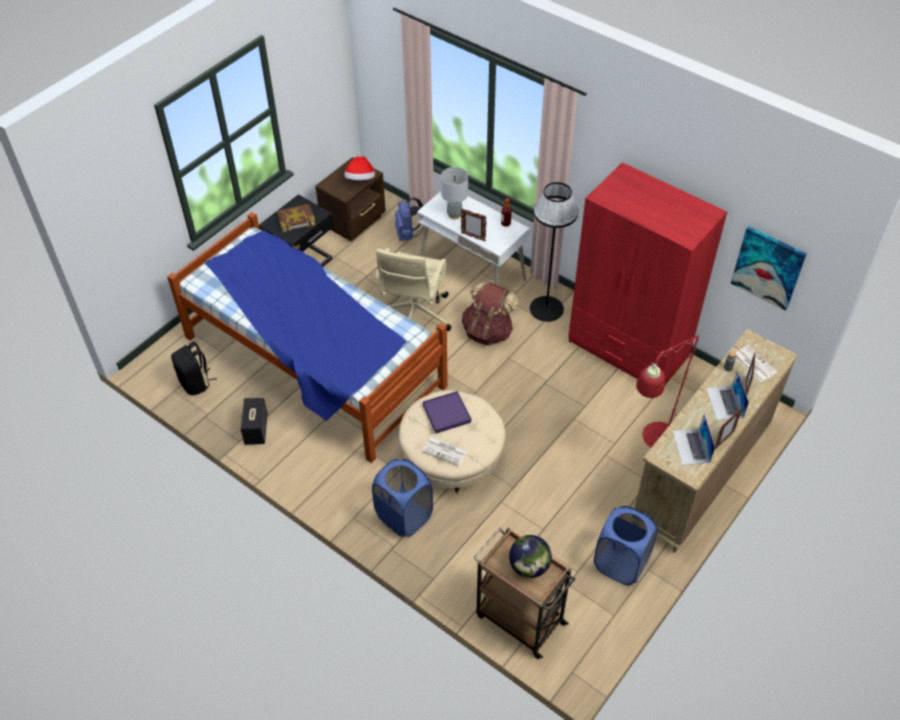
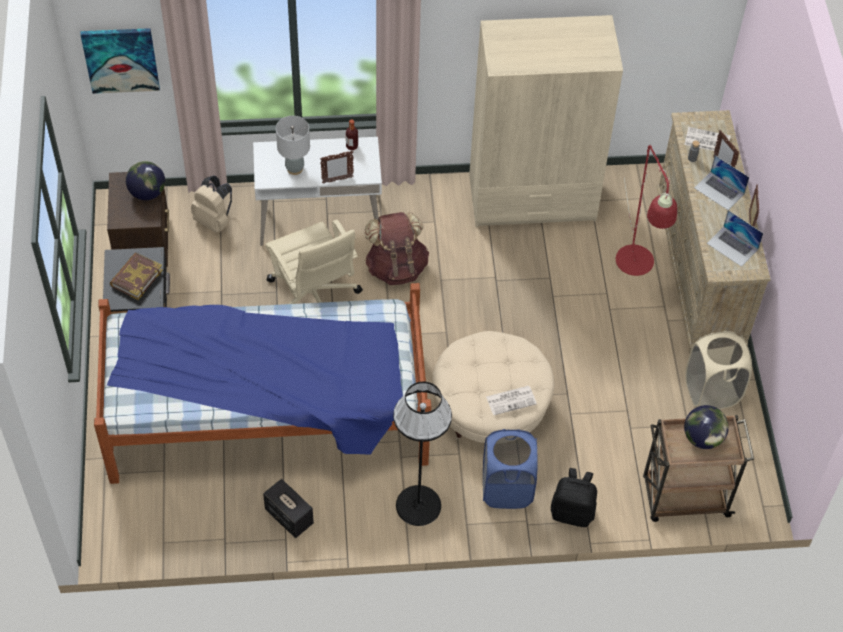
camera: 45 degrees left, 5 degrees up
black backpack [171,342,217,395] -> black backpack moved to [551,468,597,527]
hat [344,156,375,180] -> globe [126,161,165,200]
blue backpack [395,197,424,241] -> beige backpack [191,176,232,233]
purple tray [423,391,471,433] -> none
black floor lamp [530,182,578,322] -> black floor lamp moved to [393,381,452,526]
red wardrobe [568,162,727,385] -> beige wardrobe [469,15,623,227]
blue laundry basket [594,506,658,585] -> beige laundry basket [685,331,752,409]
picture [731,226,807,311] -> picture moved to [80,28,160,94]

